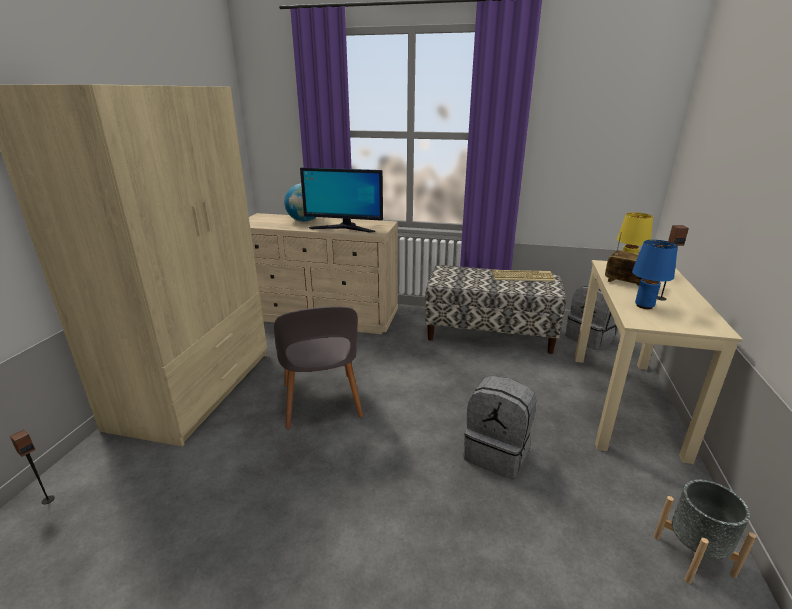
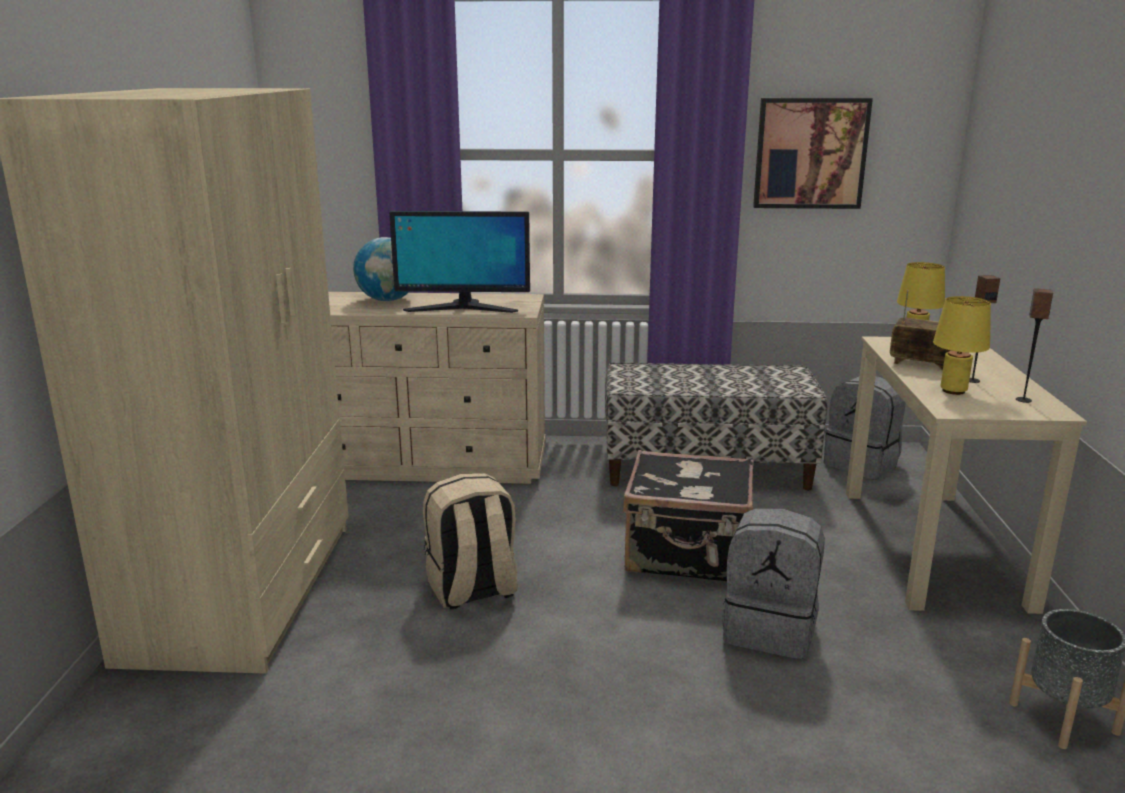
camera: 10 degrees left, 5 degrees down
speaker [10,430,55,504] -> speaker moved to [1016,288,1053,403]
grey chair [274,306,363,429] -> beige backpack [423,473,518,609]
keyboard [492,270,555,281] -> none
blue table lamp [632,240,678,309] -> yellow table lamp [933,296,991,395]
none -> black suitcase [623,450,754,581]
none -> picture [753,98,873,209]

